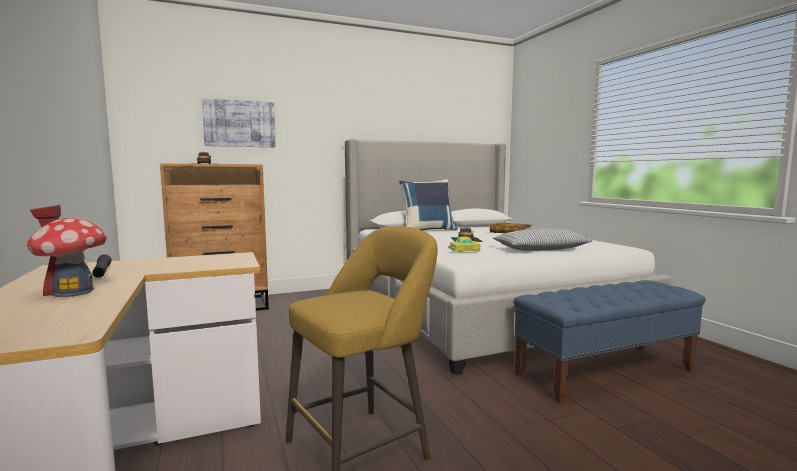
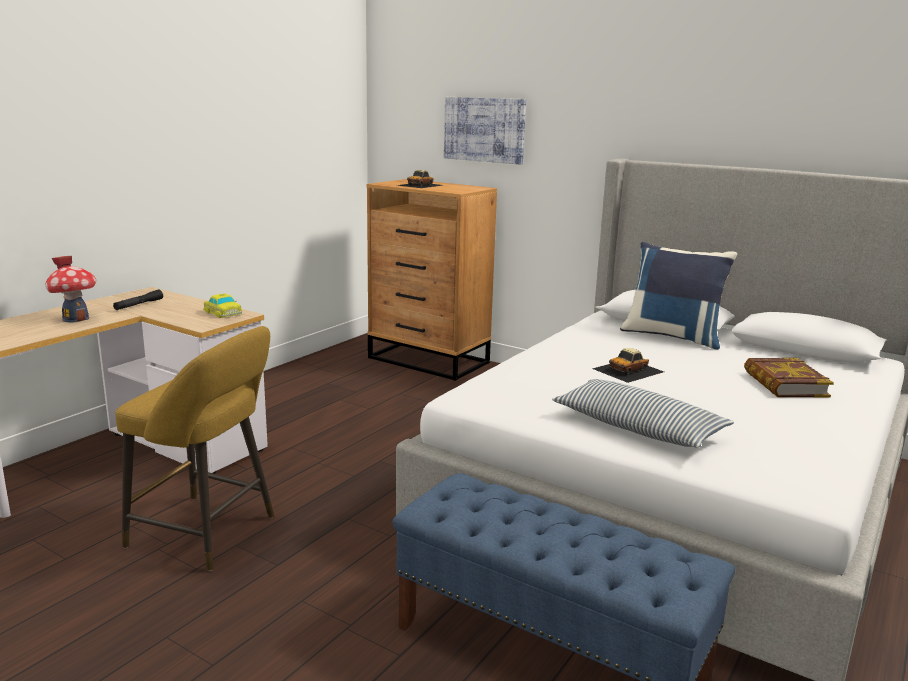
camera: 55 degrees right, 10 degrees up
toy car [448,236,481,252] -> toy car moved to [203,294,242,318]

